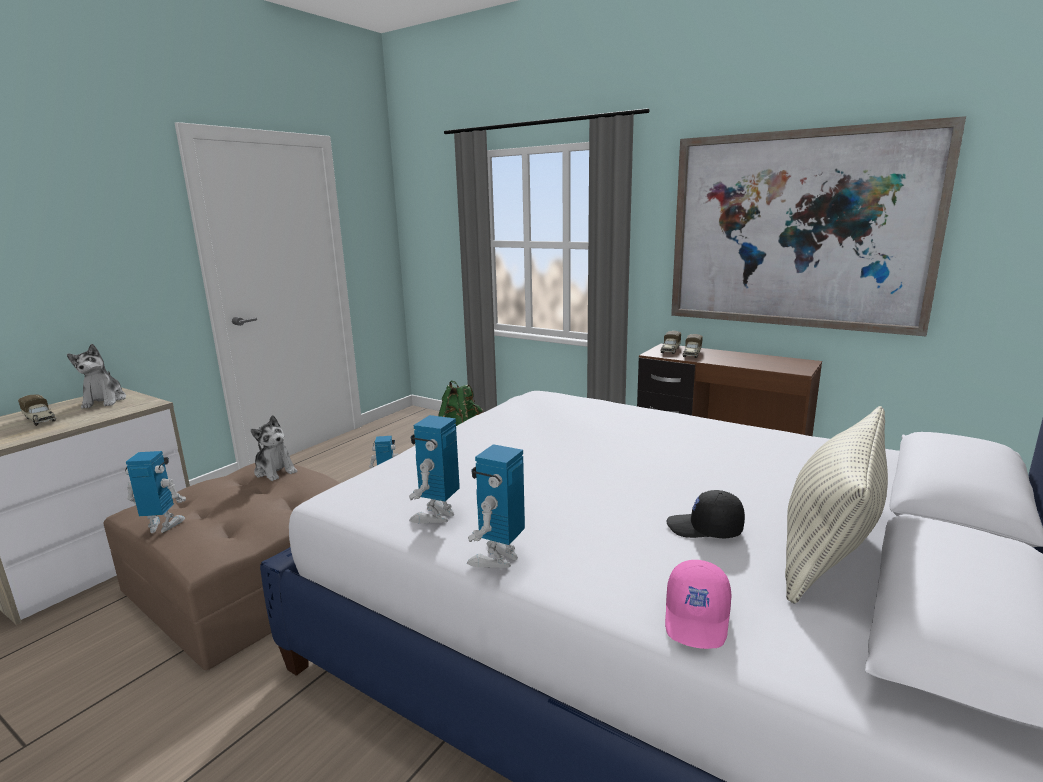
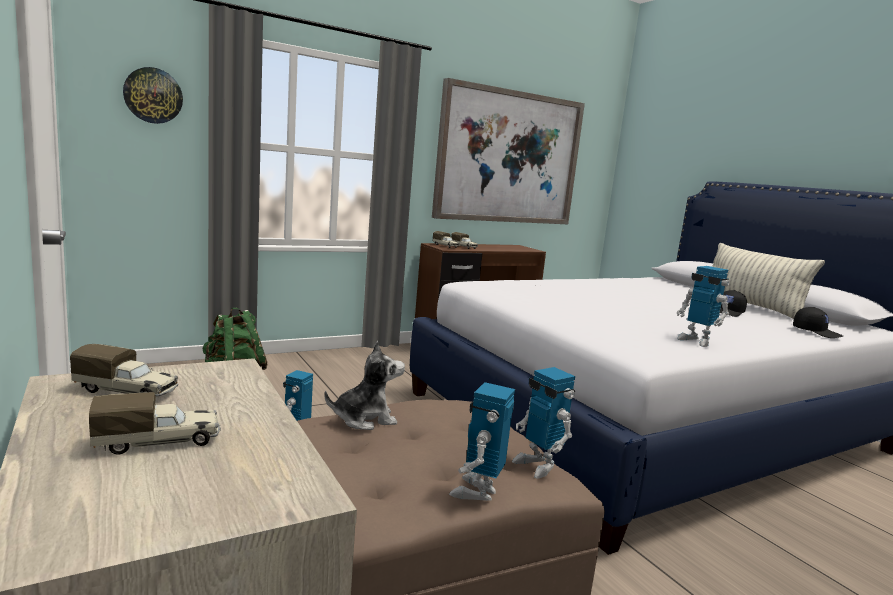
camera: 65 degrees left, 5 degrees down
plush toy [67,344,126,409] -> toy truck [70,344,179,396]
toy robot [467,444,525,568] -> toy robot moved to [512,367,575,478]
pink cap [665,560,732,649] -> black cap [793,307,843,338]
none -> wall clock [123,67,183,124]

